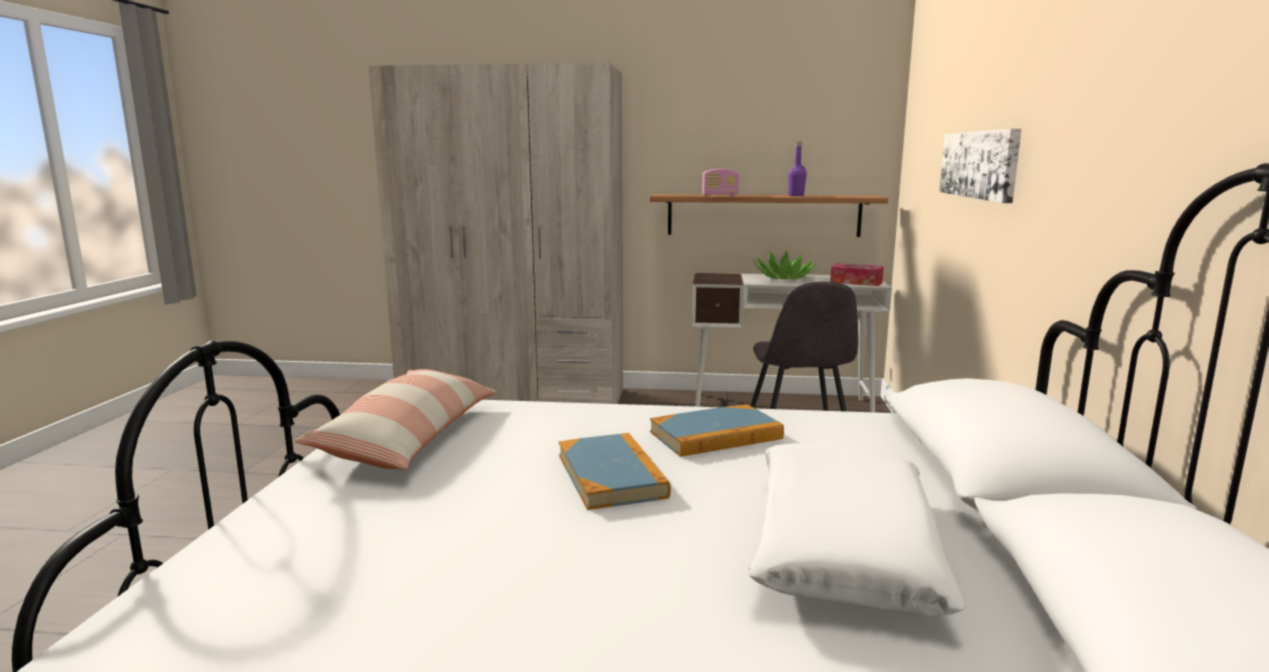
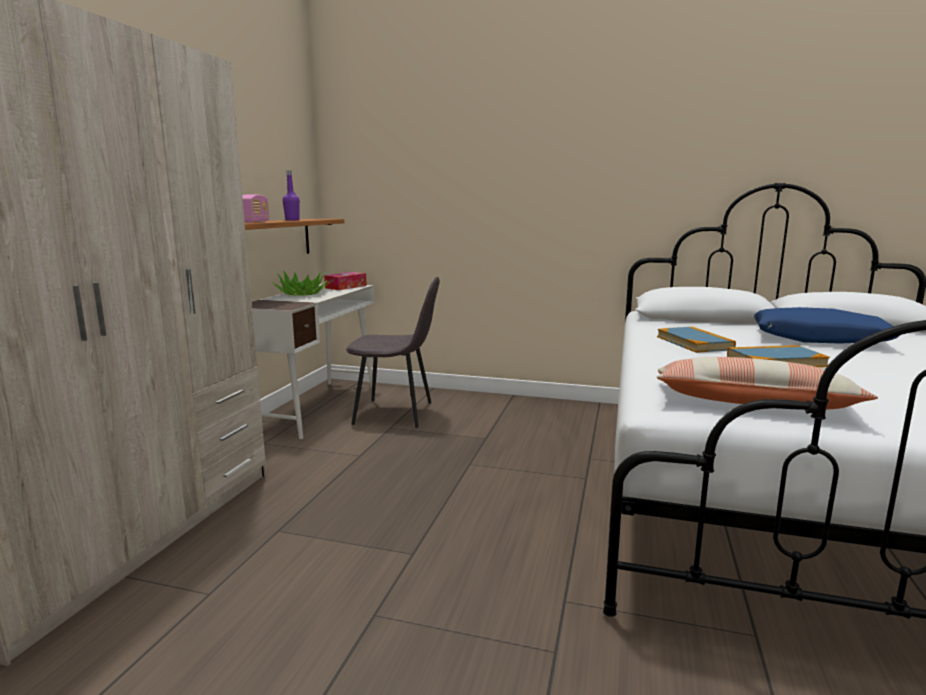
camera: 80 degrees left, 0 degrees up
white pillow [748,443,966,616] -> blue pillow [754,307,900,344]
picture [939,129,1022,203] -> none

